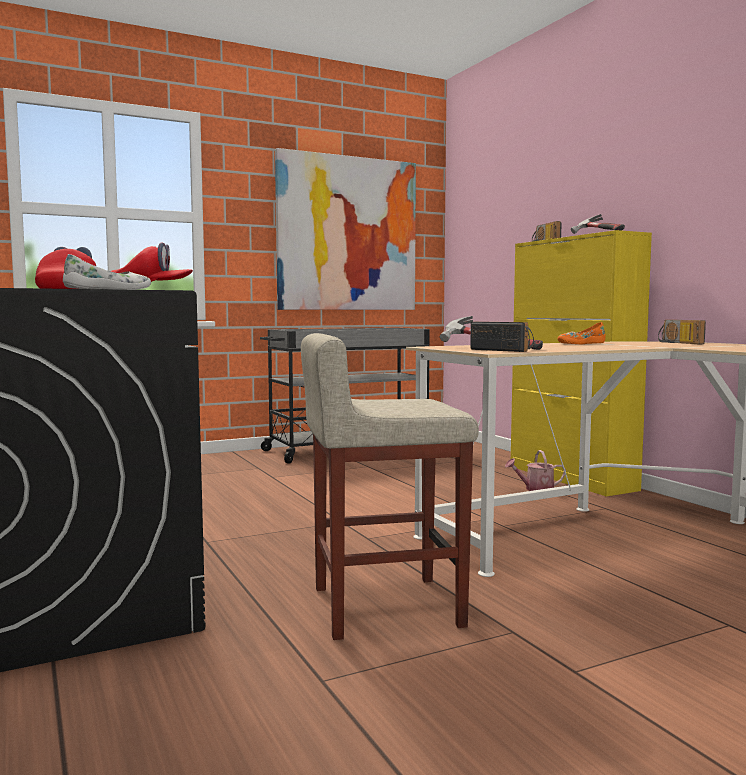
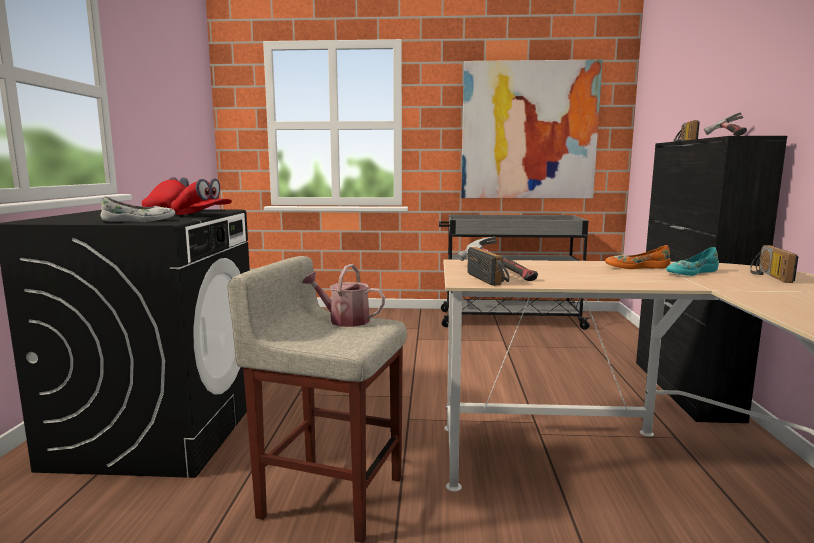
camera: 30 degrees right, 5 degrees up
watering can [505,450,566,491] -> watering can moved to [302,264,385,327]
yellow cabinet [511,230,652,497] -> black cabinet [636,136,787,423]
none -> turquoise shoe [666,247,719,276]

